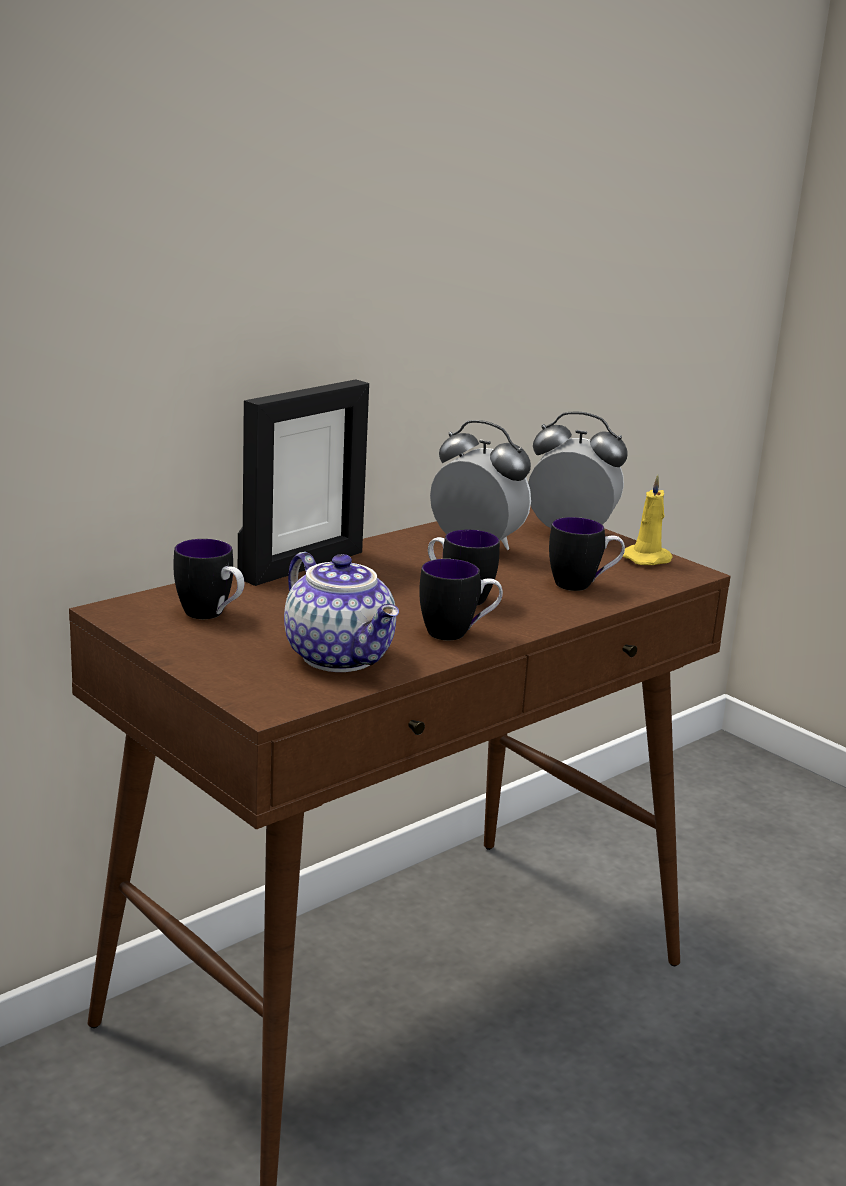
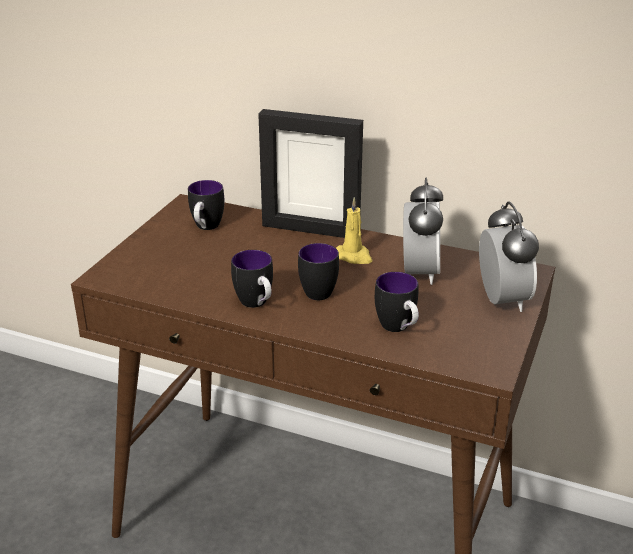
camera: 65 degrees right, 10 degrees up
teapot [284,552,399,672] -> none
yellow candle [623,475,672,565] -> yellow candle moved to [336,197,373,264]

